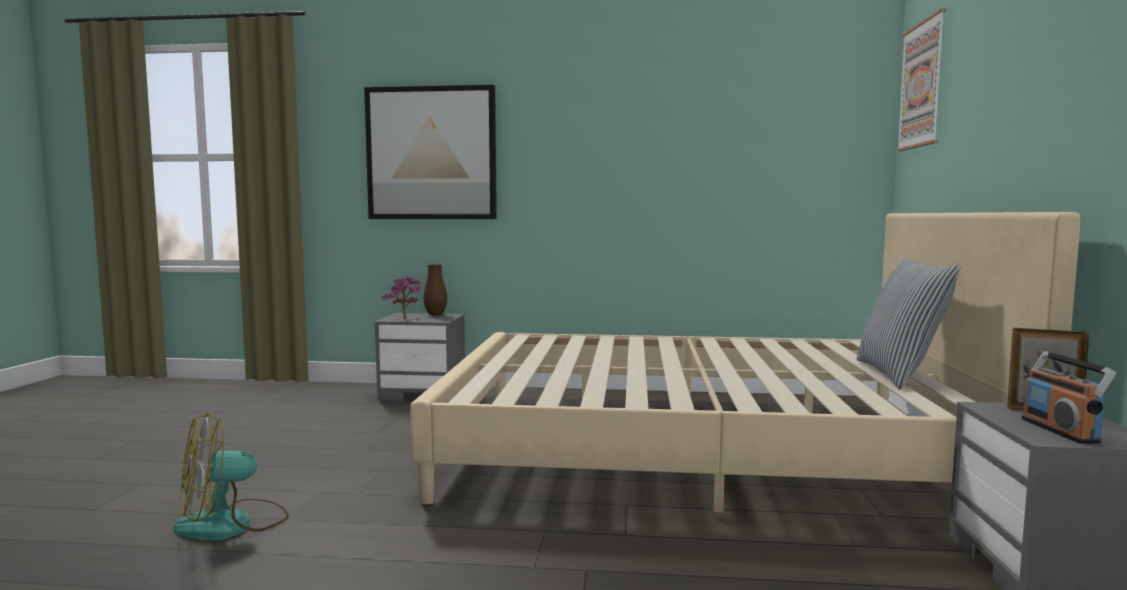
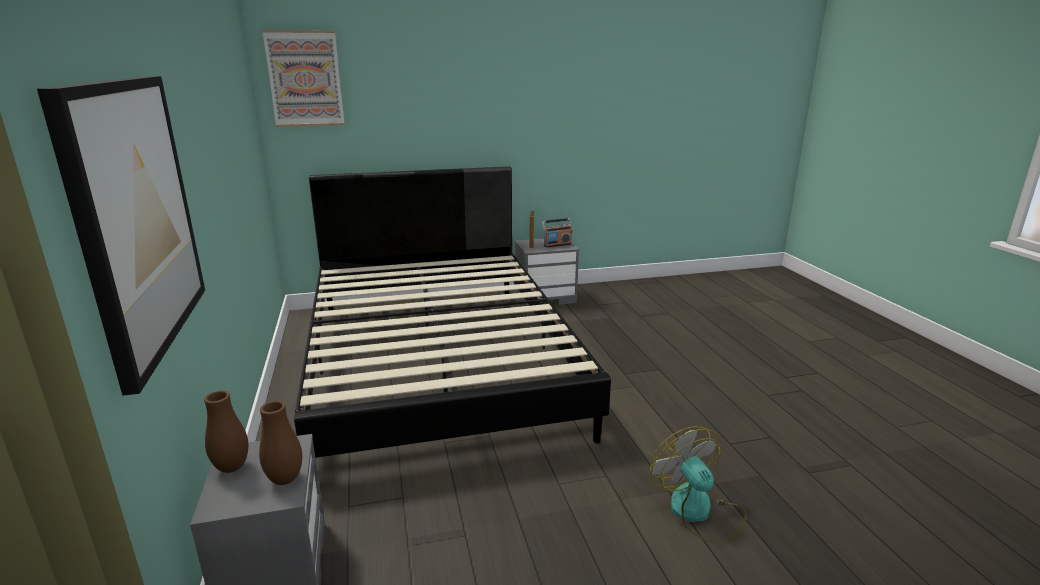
camera: 110 degrees left, 15 degrees up
fan [174,412,289,540] -> fan turned 150 degrees counterclockwise [650,426,747,543]
potted plant [382,276,421,319] -> brown vase [259,401,302,485]
beige bed [410,212,1081,513] -> black bed [294,166,611,458]
pillow [857,257,961,390] -> none

